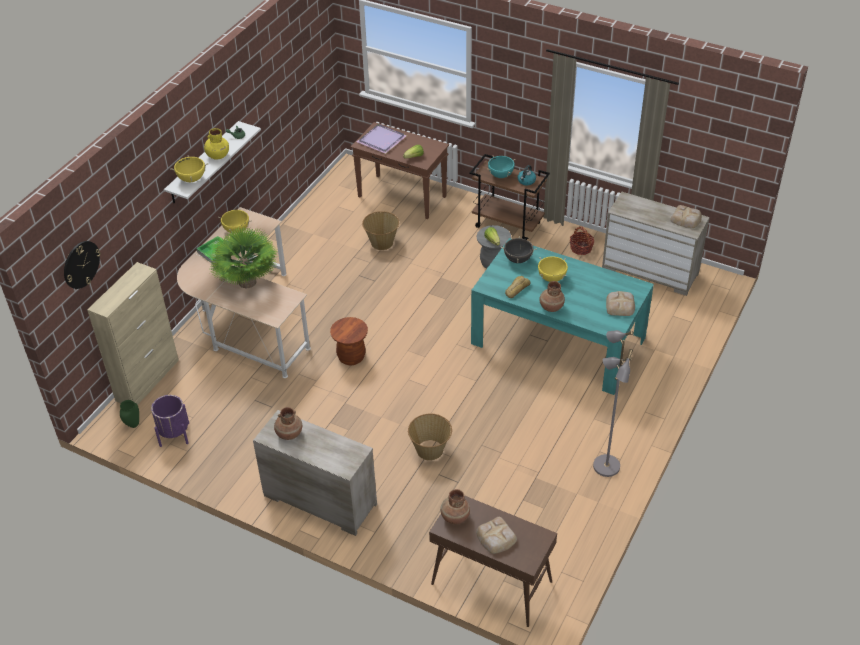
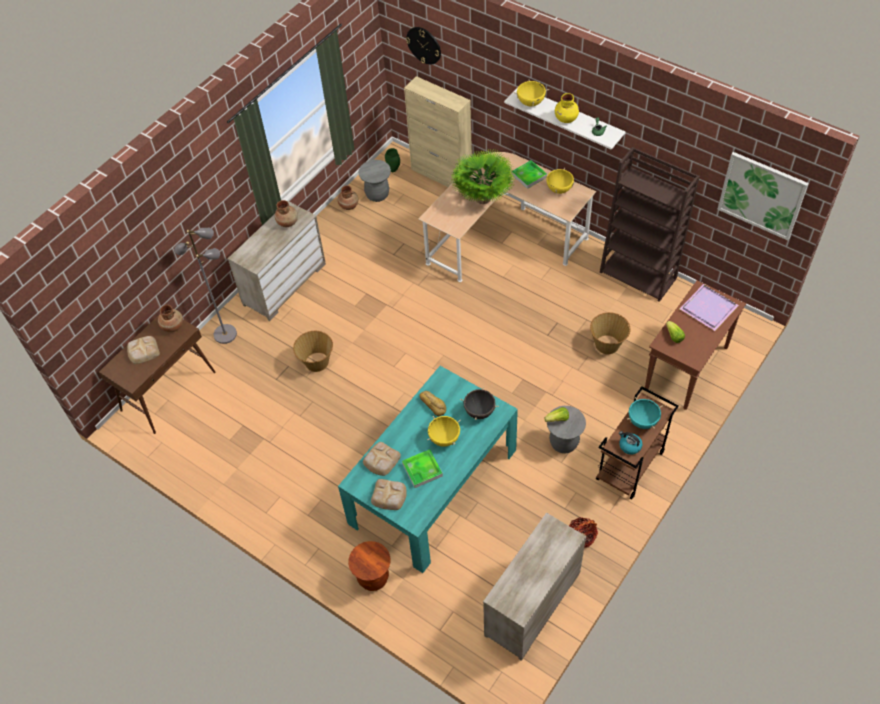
camera: 100 degrees right, 10 degrees up
purple planter [151,395,189,447] -> grey stool [358,160,391,202]
brown stool [330,317,368,365] -> brown stool moved to [348,541,391,591]
brown vase [540,281,565,312] -> brown vase moved to [338,185,358,210]
grey floor lamp [593,330,634,477] -> grey floor lamp moved to [174,228,237,344]
bread [671,205,702,228] -> bread moved to [363,442,401,476]
none -> tray [402,449,443,488]
none -> brown bookcase [600,147,700,302]
none -> picture [718,152,809,240]

